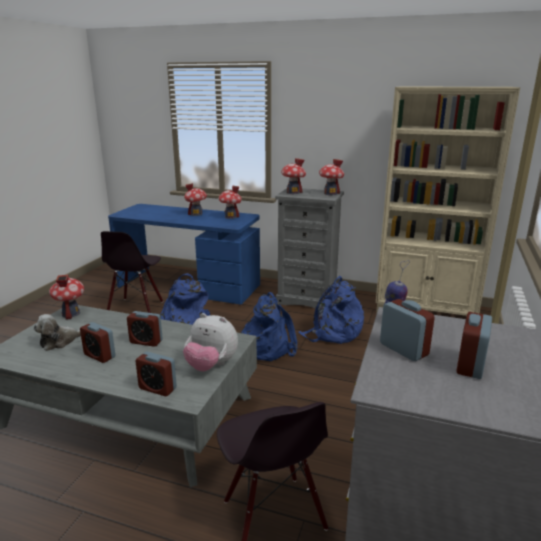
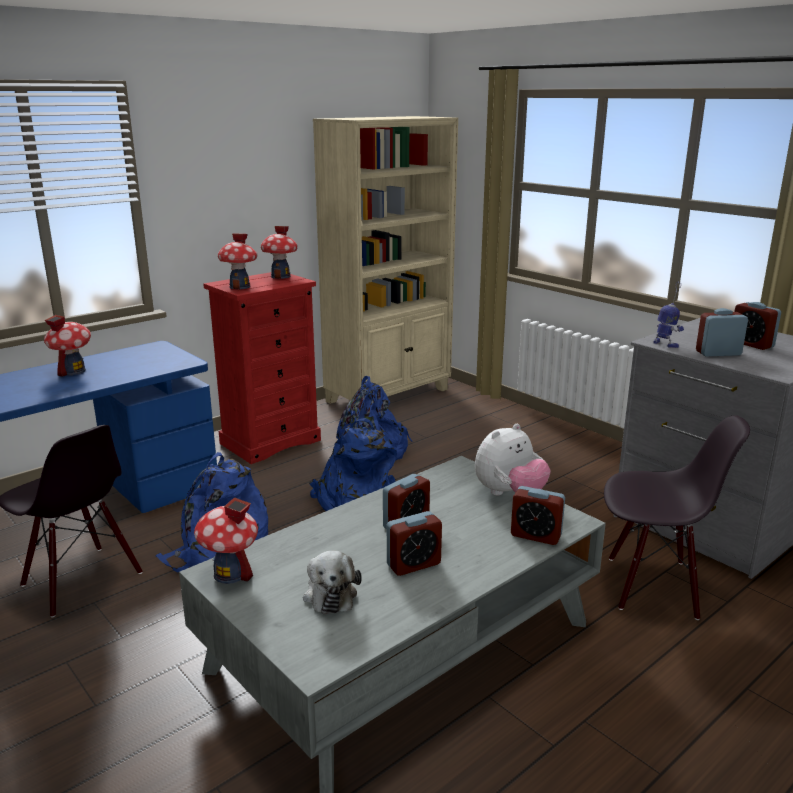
camera: 60 degrees left, 0 degrees up
alarm clock [136,352,177,396] -> alarm clock turned 60 degrees clockwise [511,486,565,545]
toy house [219,185,242,219] -> none
grey dresser [275,188,344,309] -> red dresser [203,272,321,464]

